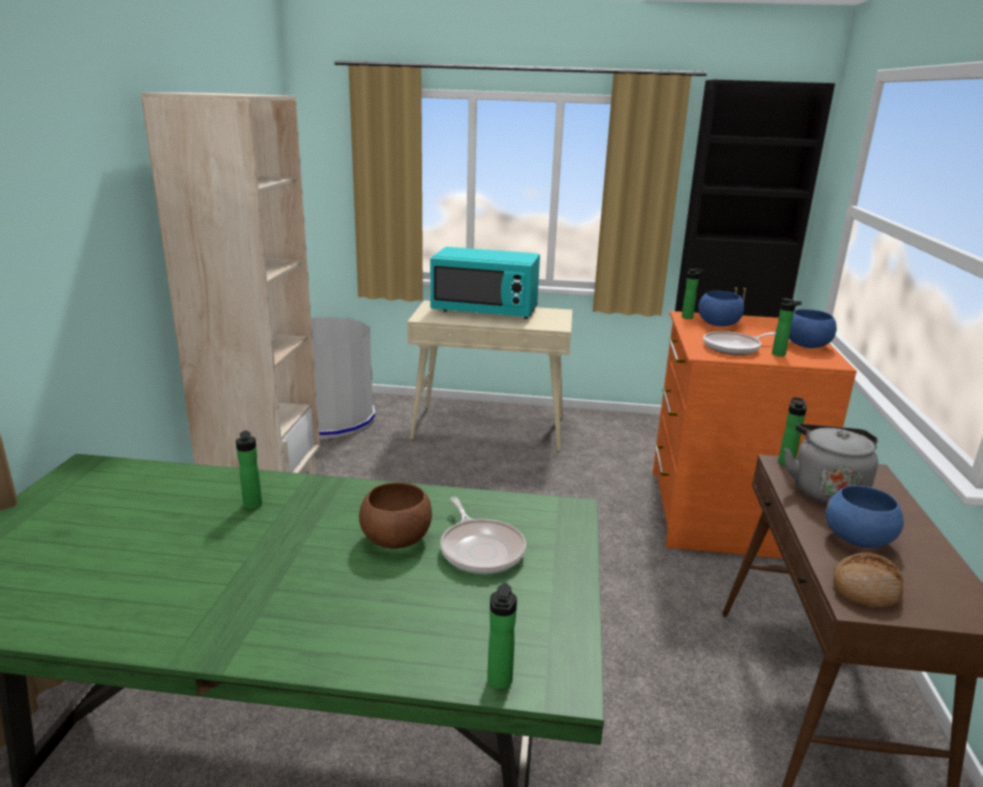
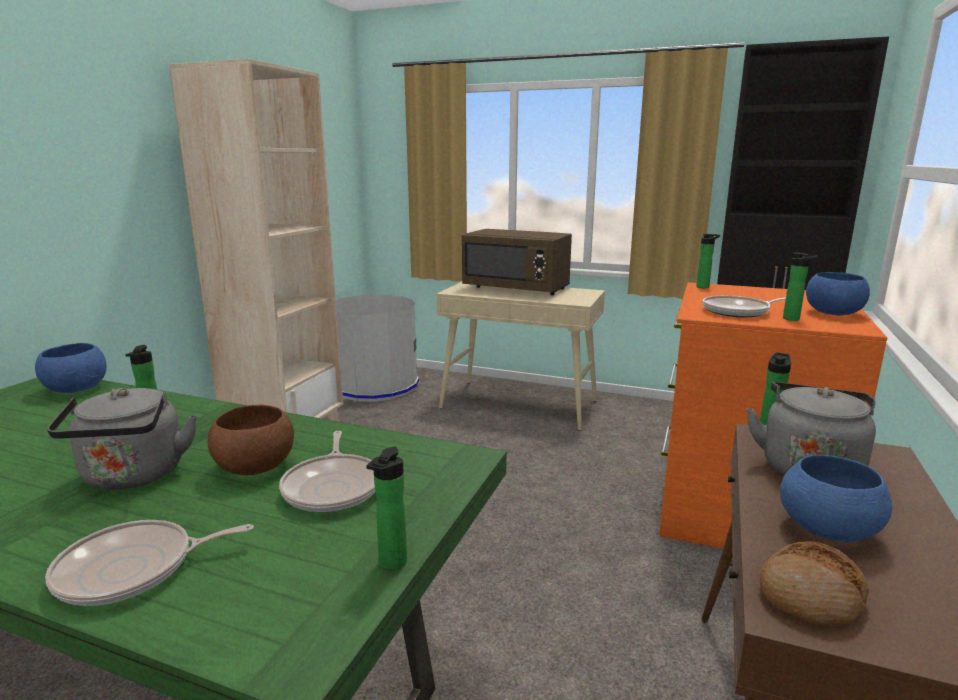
camera: 15 degrees right, 5 degrees down
turquoise microwave [430,247,540,319] -> brown microwave [462,229,572,295]
bottle [487,583,517,689] -> bottle moved to [366,447,407,570]
blue bowl [698,291,744,326] -> blue bowl moved to [35,343,107,393]
none -> frying pan [45,520,254,606]
none -> grey kettle [47,388,197,490]

